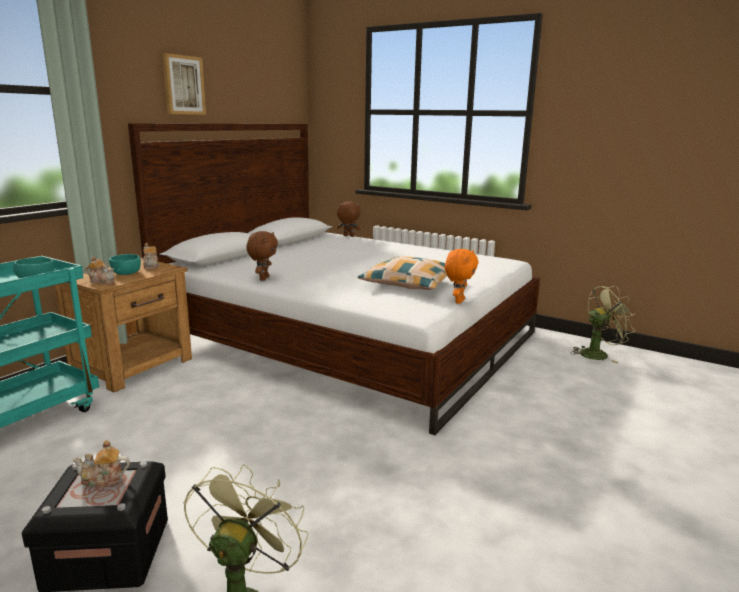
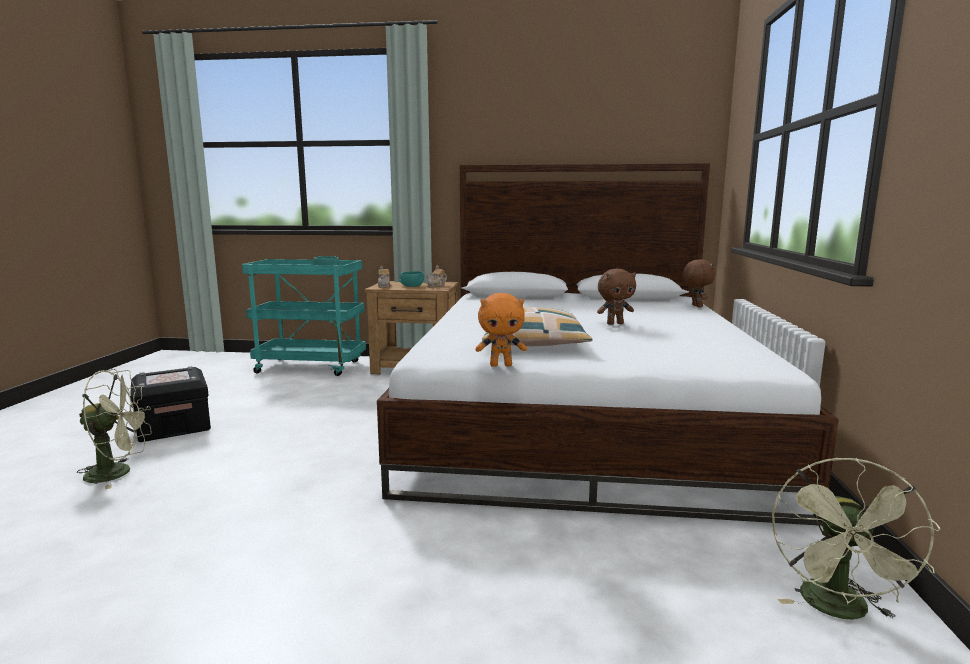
camera: 65 degrees right, 5 degrees down
teapot [73,440,130,488] -> none
picture [162,53,206,115] -> none
brown plush toy [246,231,278,281] -> brown plush toy moved to [597,269,636,325]
green fan [570,286,635,363] -> green fan turned 60 degrees clockwise [772,458,941,620]

